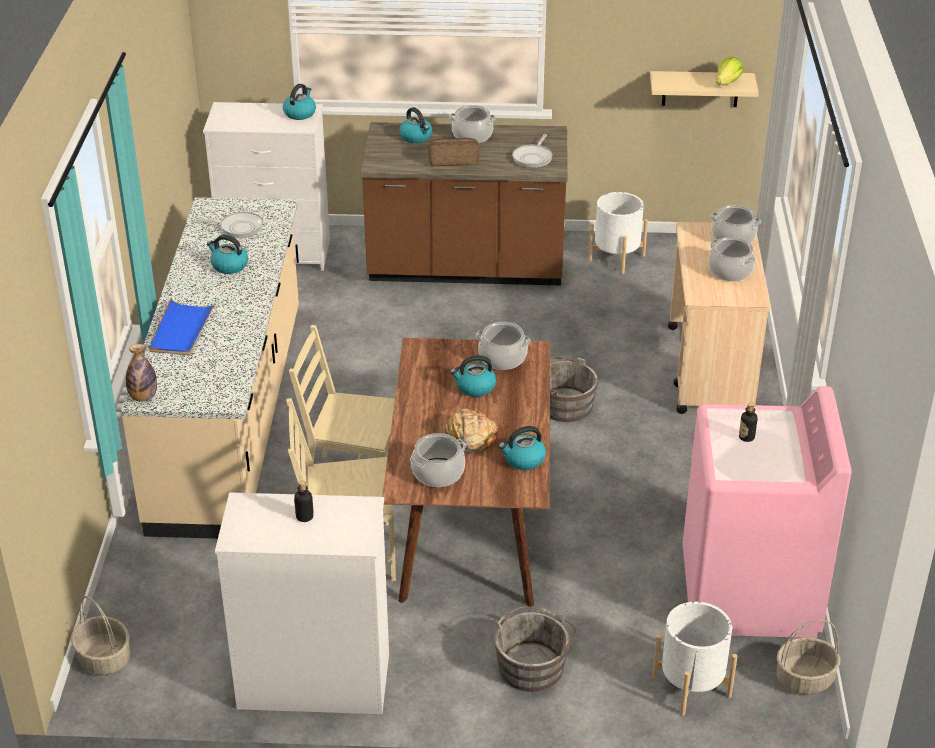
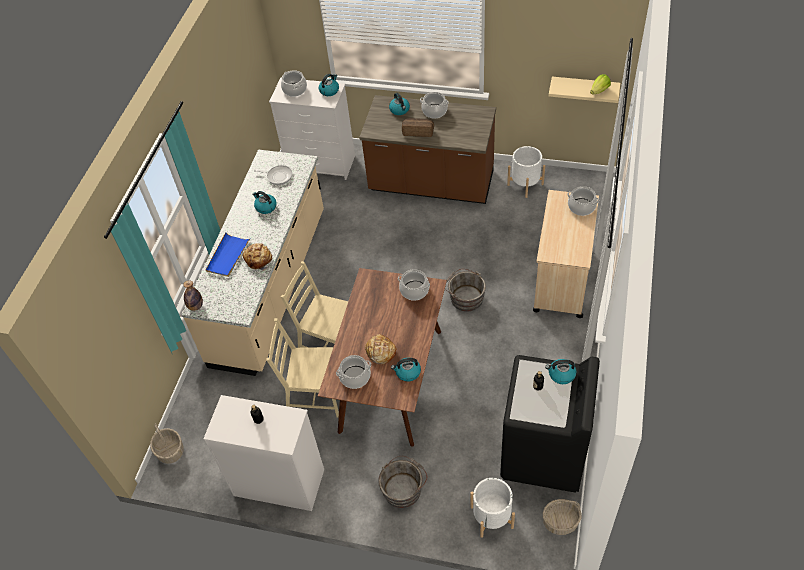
camera: 15 degrees right, 15 degrees up
kettle [450,355,496,397] -> kettle moved to [545,359,576,384]
frying pan [512,134,553,168] -> none
pink washing machine [683,386,852,638] -> black washing machine [500,355,600,493]
cooking pot [708,237,756,281] -> cooking pot moved to [281,70,307,97]
none -> bread [243,243,272,271]

